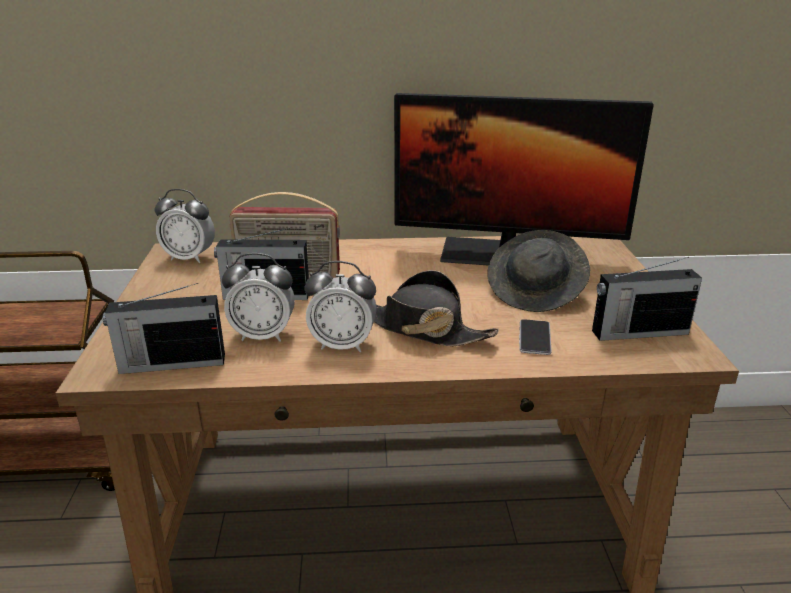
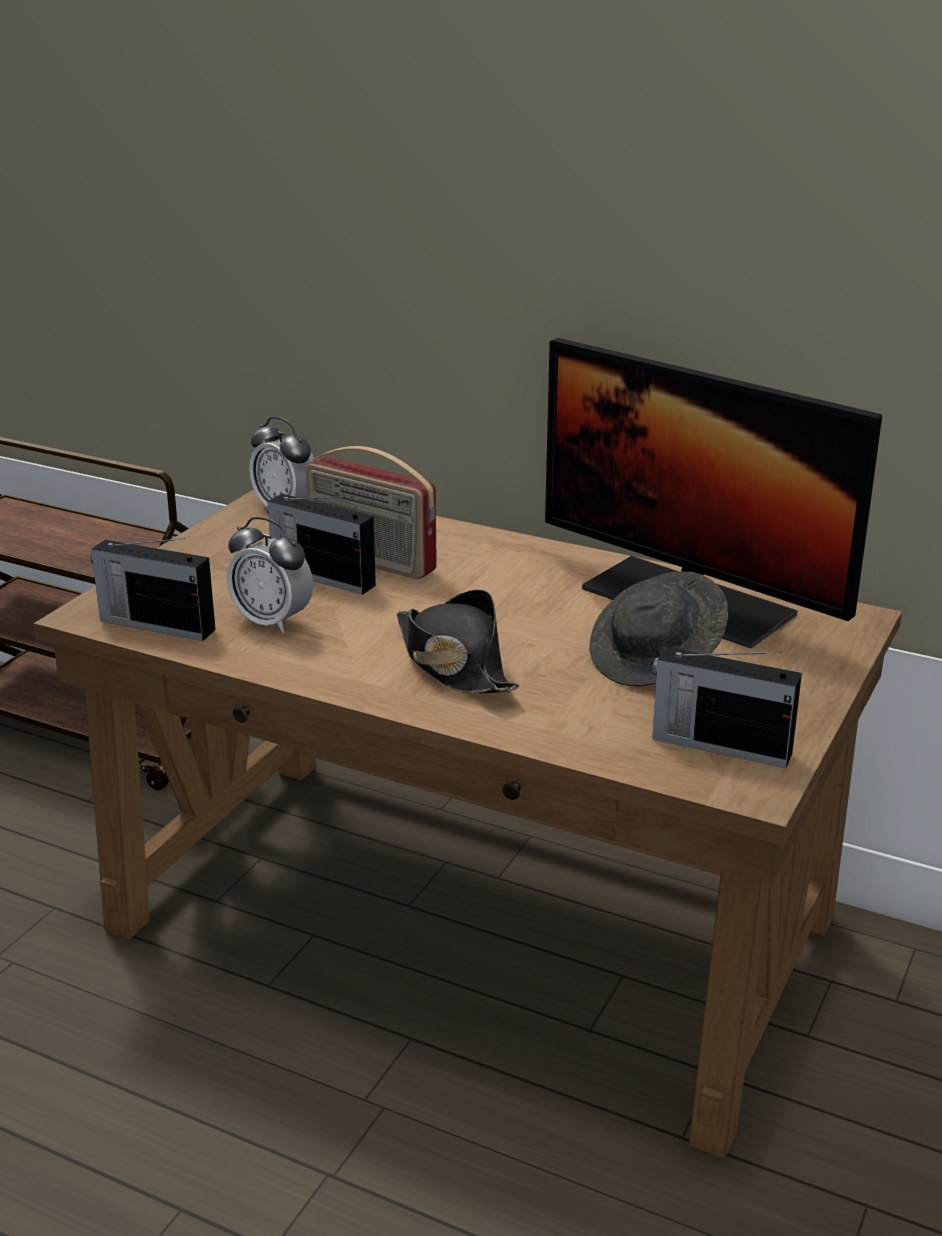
camera: 30 degrees right, 0 degrees up
alarm clock [304,261,377,352] -> none
phone [519,319,552,355] -> none

